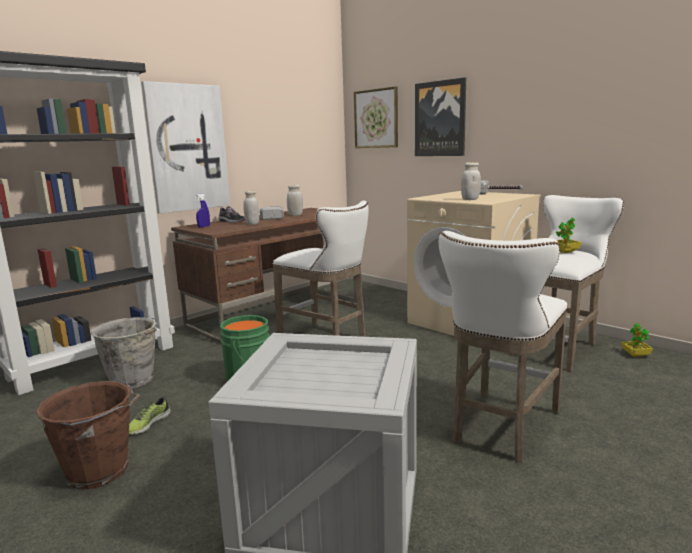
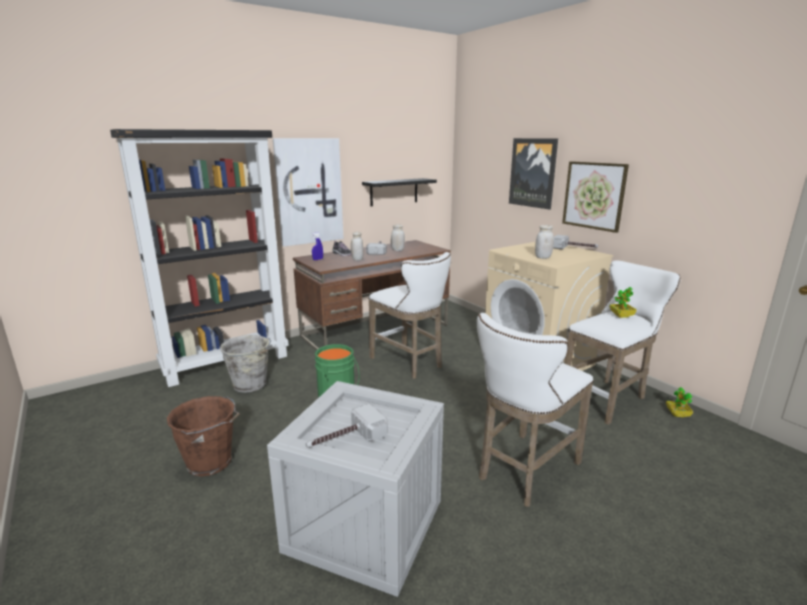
camera: 10 degrees right, 5 degrees up
shoe [129,397,171,435] -> none
picture [354,86,398,148] -> picture moved to [562,161,629,233]
none -> hammer [305,403,388,448]
none -> black shelf [362,178,437,206]

